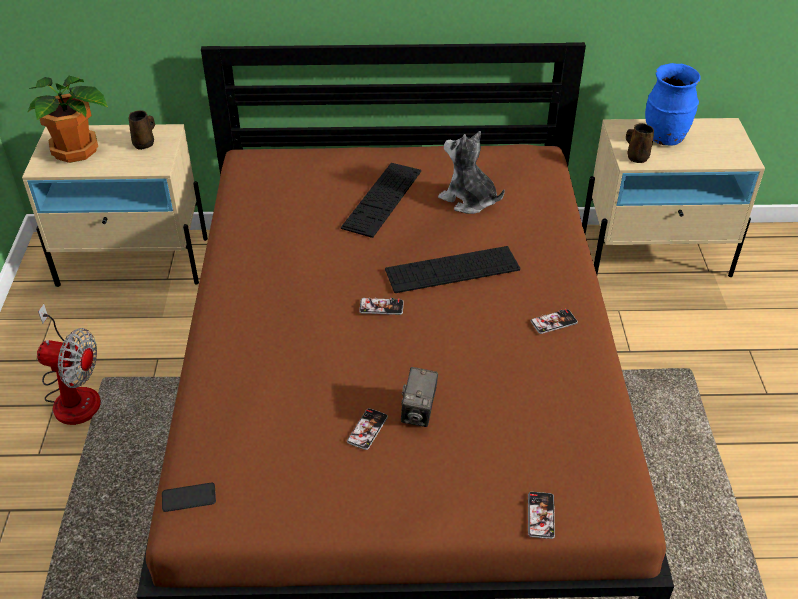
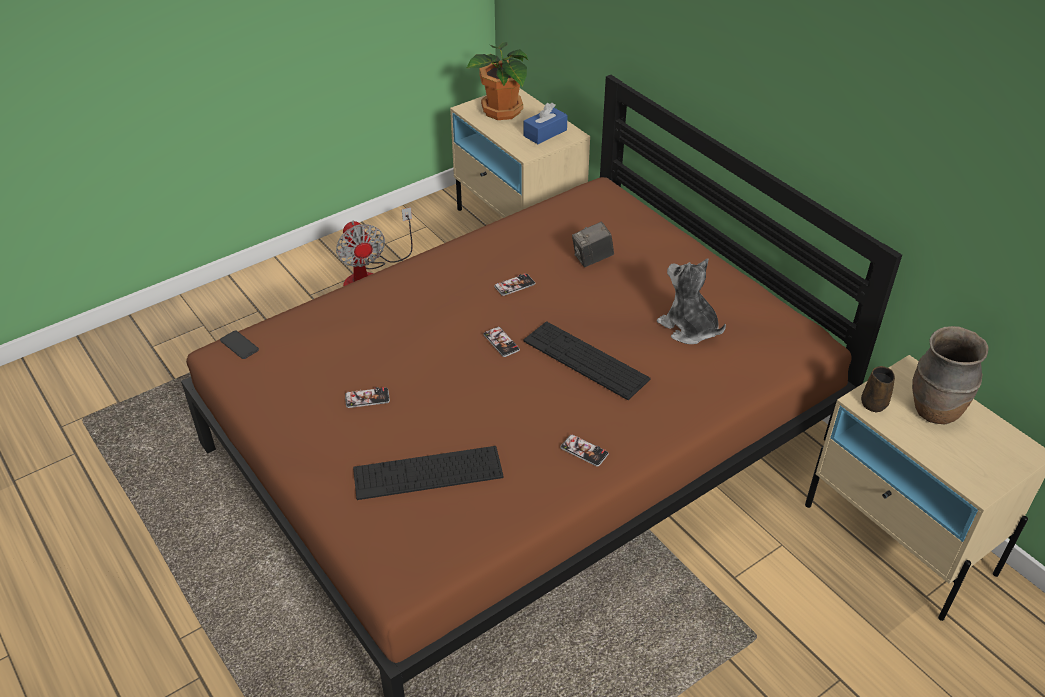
camera: 55 degrees right, 0 degrees up
brown mug [128,110,155,150] -> blue tissue box [524,102,568,144]
keyboard [341,163,421,238] -> keyboard moved to [353,446,503,500]
camera [401,367,438,427] -> camera moved to [572,222,614,267]
plush toy [438,131,505,214] -> plush toy turned 45 degrees counterclockwise [657,259,726,344]
phone [528,492,555,539] -> phone moved to [494,273,535,296]
blue vase [645,63,701,146] -> brown vase [912,326,988,424]

